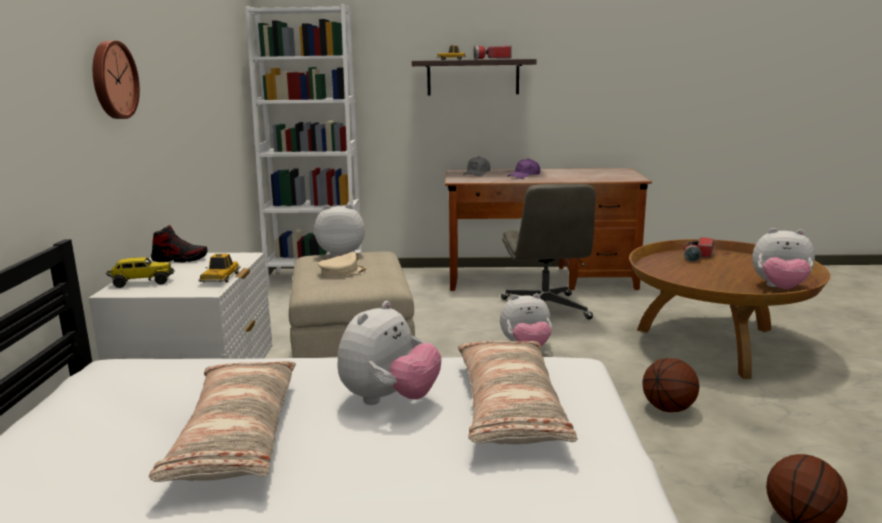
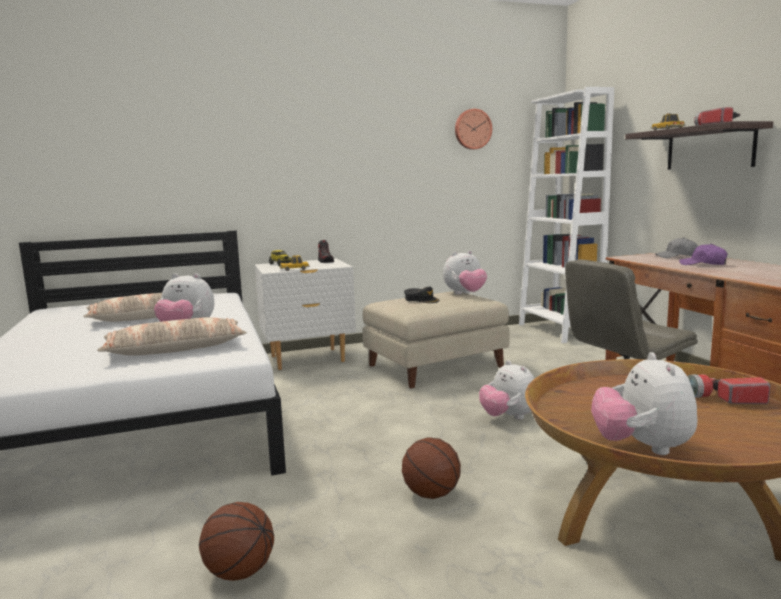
camera: 70 degrees right, 5 degrees down
wall clock [93,40,140,119] -> wall clock moved to [455,109,492,150]
plush toy [314,204,365,258] -> plush toy turned 90 degrees clockwise [443,251,487,294]
beige cap [318,252,368,278] -> black cap [404,287,440,303]

